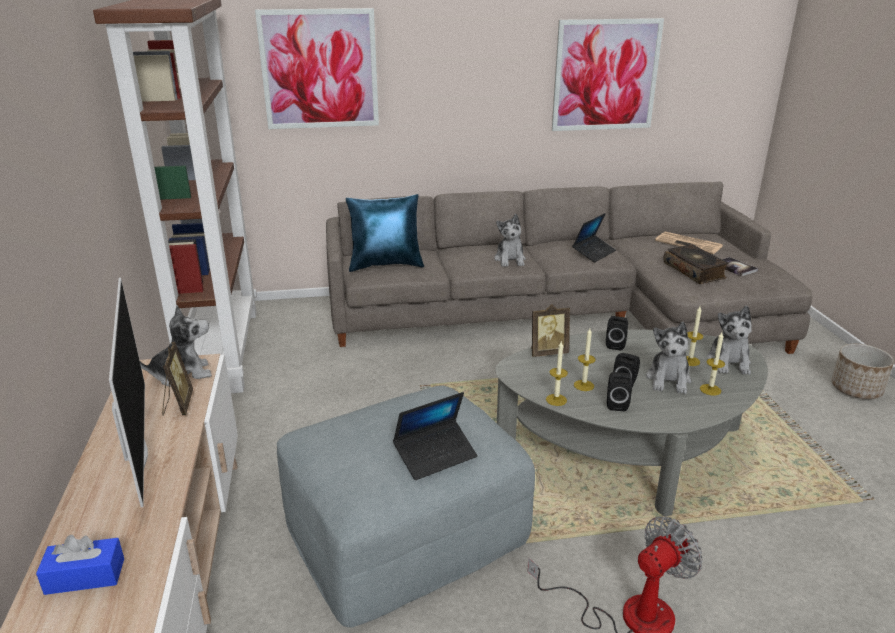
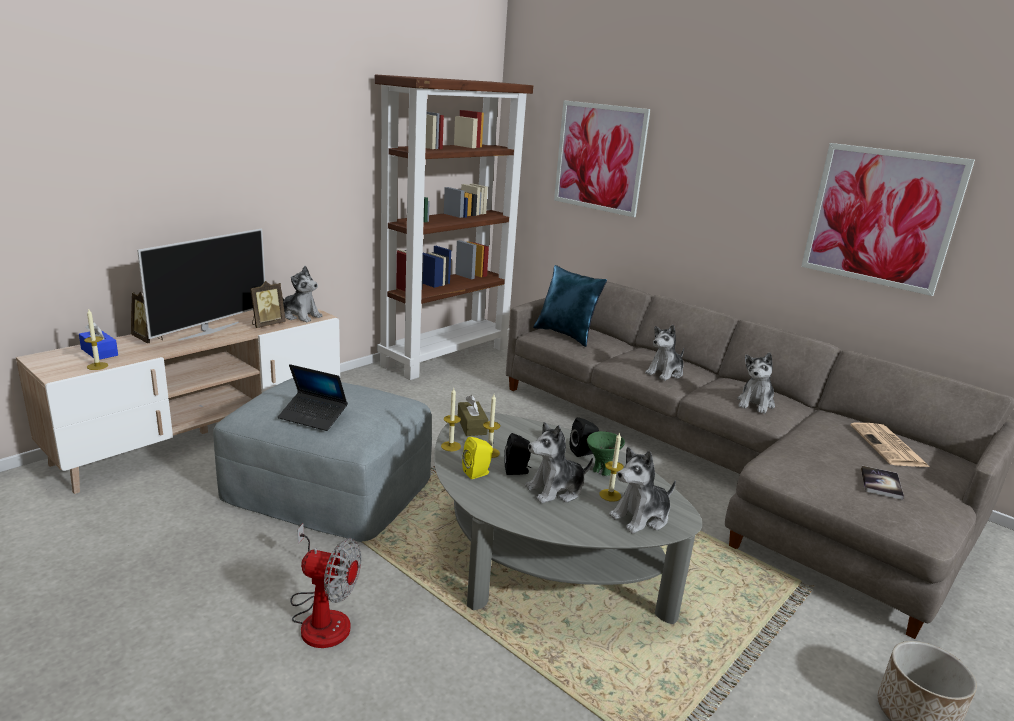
camera: 50 degrees right, 5 degrees down
picture frame [531,304,570,357] -> picture frame moved to [131,292,163,344]
laptop [572,213,616,263] -> plush toy [738,353,775,414]
black speaker [607,372,632,411] -> yellow speaker [462,437,493,479]
book [663,244,729,284] -> none
candle [700,332,725,396] -> candle moved to [84,309,108,370]
none -> brown tissue box [458,395,488,436]
none -> green bowl [587,431,625,476]

